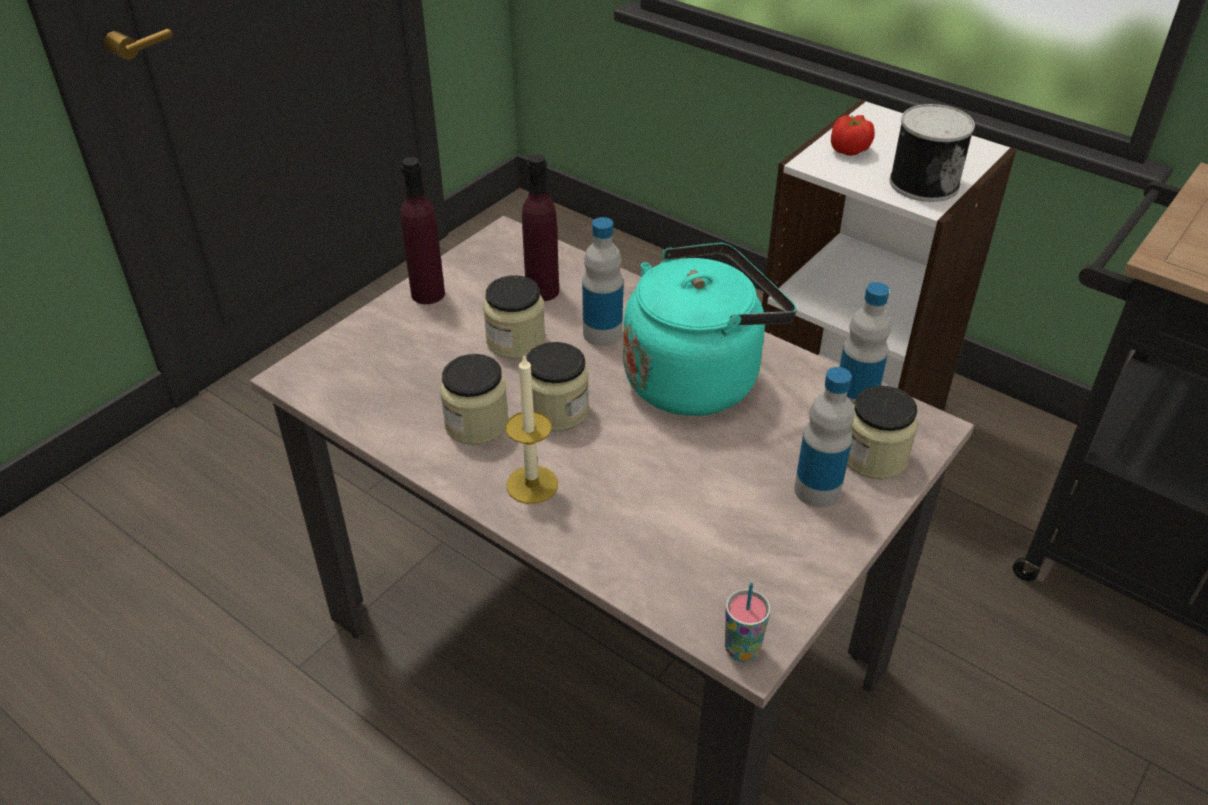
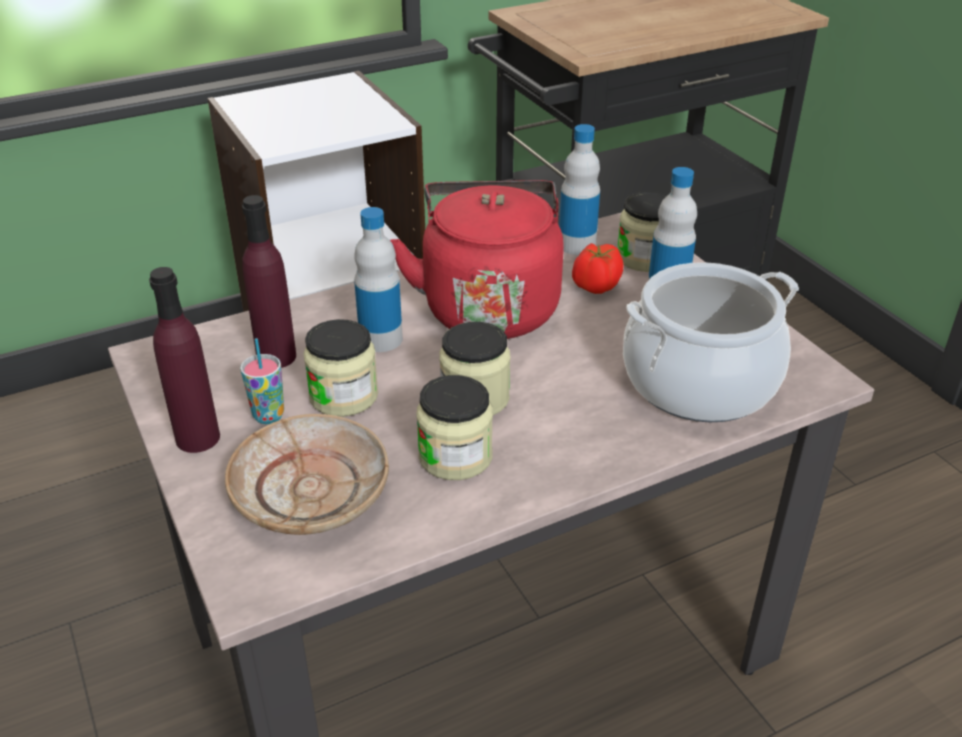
camera: 65 degrees left, 5 degrees down
candle [506,354,558,504] -> none
turquoise kettle [623,243,797,416] -> red kettle [390,180,564,339]
cup [725,583,770,662] -> cup moved to [240,338,284,424]
tomato [831,115,875,156] -> tomato moved to [572,243,624,294]
can [889,104,975,202] -> none
none -> beige plate [225,414,389,535]
none -> cooking pot [623,262,799,422]

